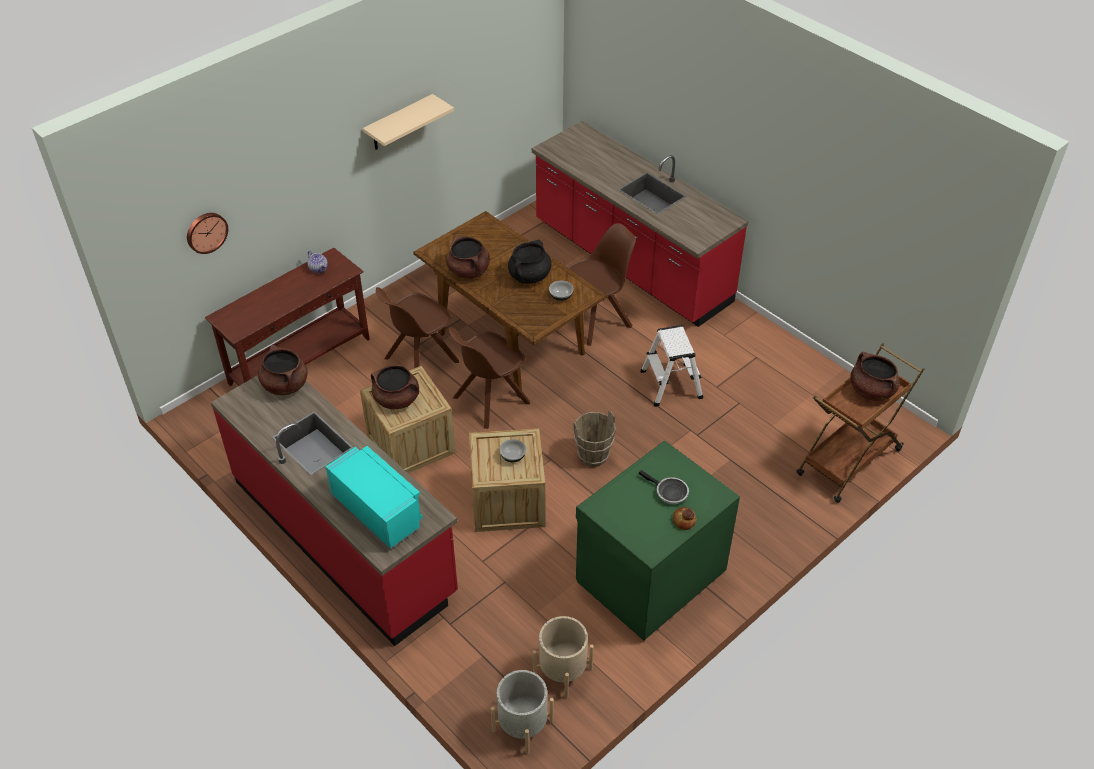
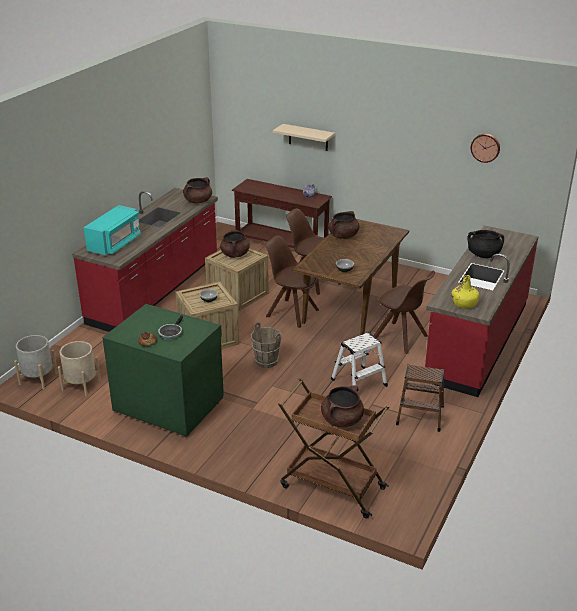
camera: 70 degrees right, 15 degrees down
wall clock [187,213,228,254] -> wall clock moved to [471,134,500,163]
beige shelf [363,94,454,150] -> beige shelf moved to [273,124,335,151]
black cooking pot [508,240,552,283] -> black cooking pot moved to [467,230,504,258]
none -> brown step ladder [396,364,444,432]
none -> yellow bottle [451,275,479,309]

